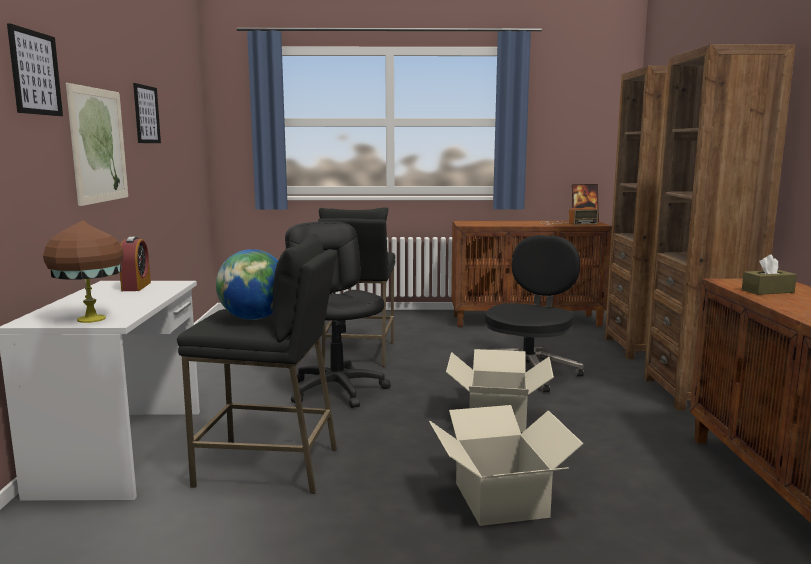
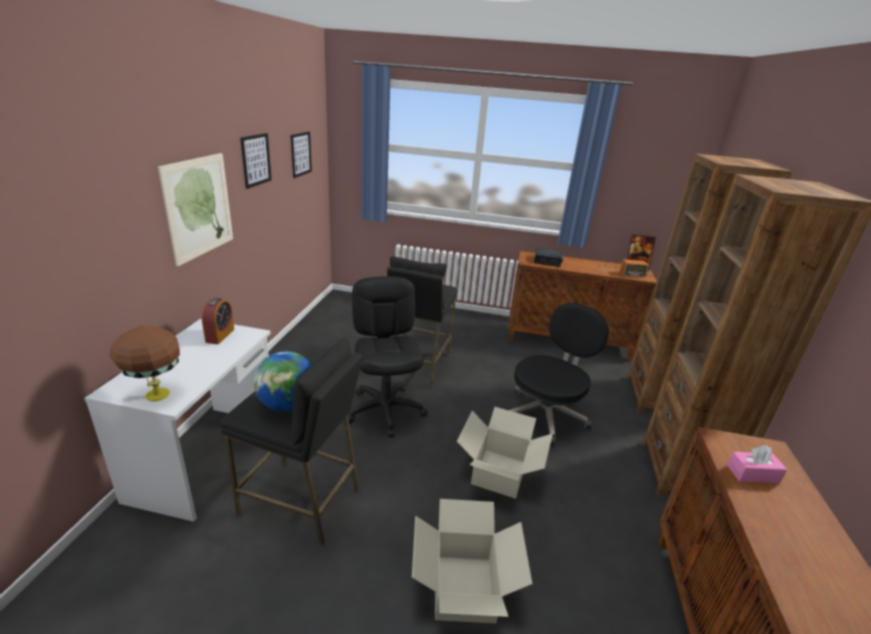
camera: 10 degrees right, 15 degrees up
picture [7,23,63,116] -> picture moved to [290,132,312,178]
brown tissue box [742,255,797,295] -> pink tissue box [727,445,787,483]
none -> alarm clock [534,248,563,267]

